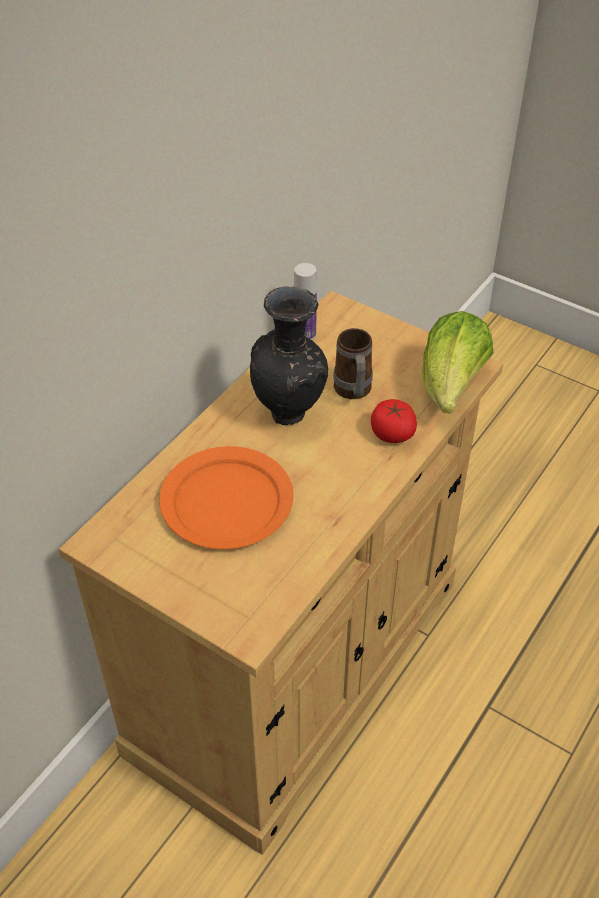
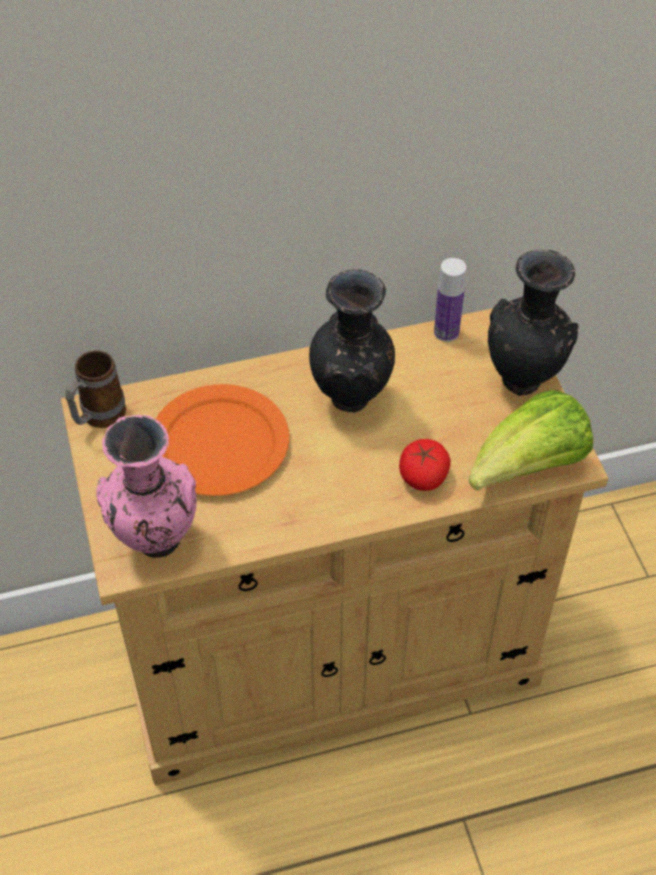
camera: 40 degrees right, 5 degrees up
mug [334,328,373,399] -> mug moved to [65,350,126,428]
none -> pink vase [96,415,196,558]
none -> black vase [488,249,578,396]

